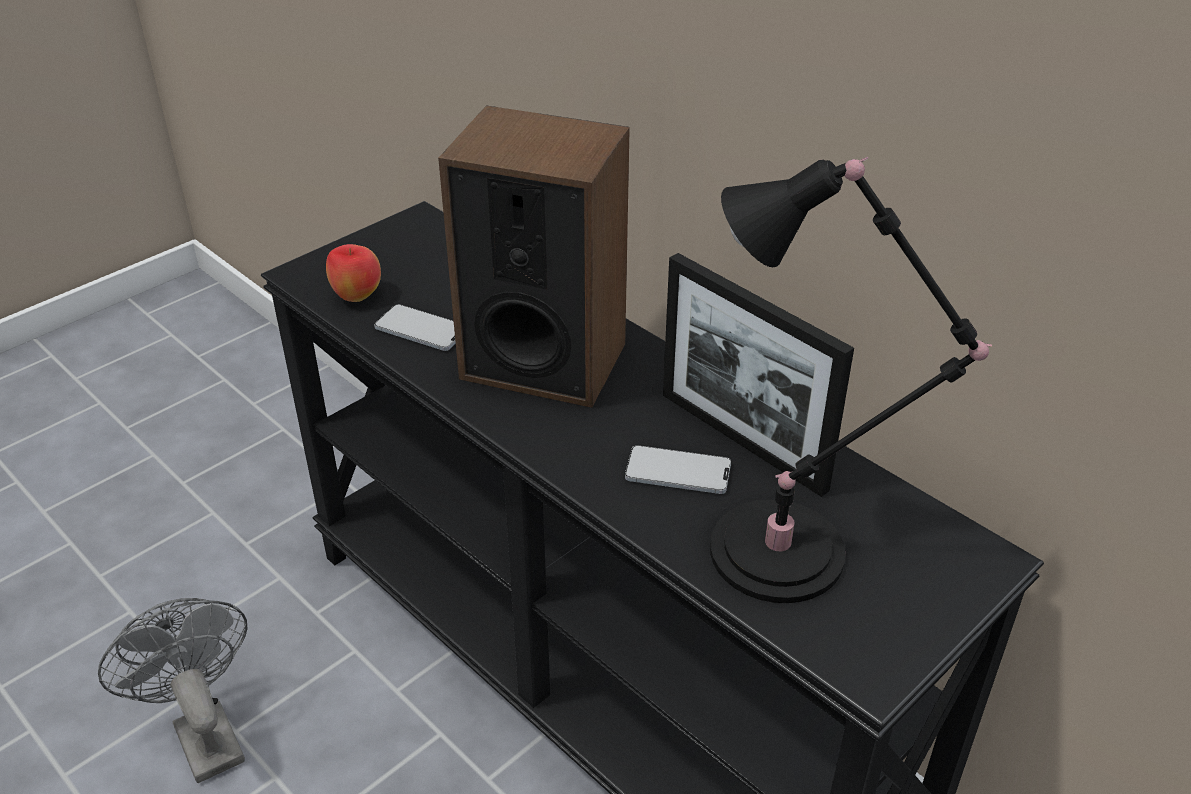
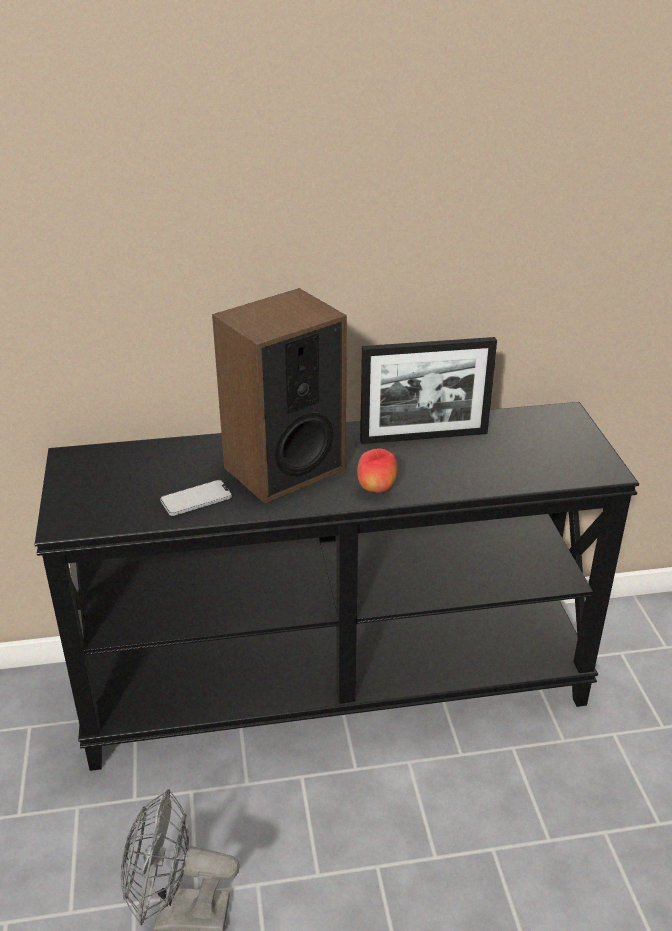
camera: 55 degrees left, 5 degrees down
apple [326,244,381,302] -> apple moved to [357,448,398,493]
phone [625,445,731,494] -> none
black table lamp [710,157,992,603] -> none

